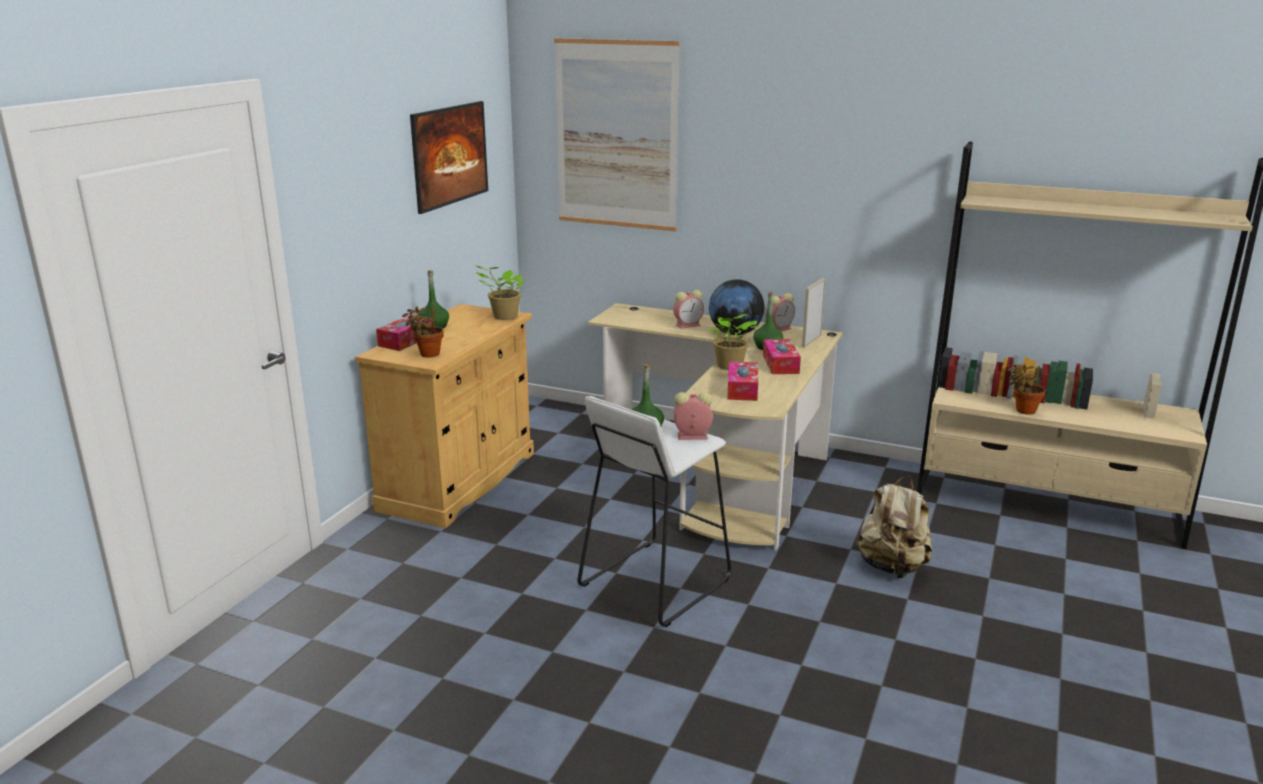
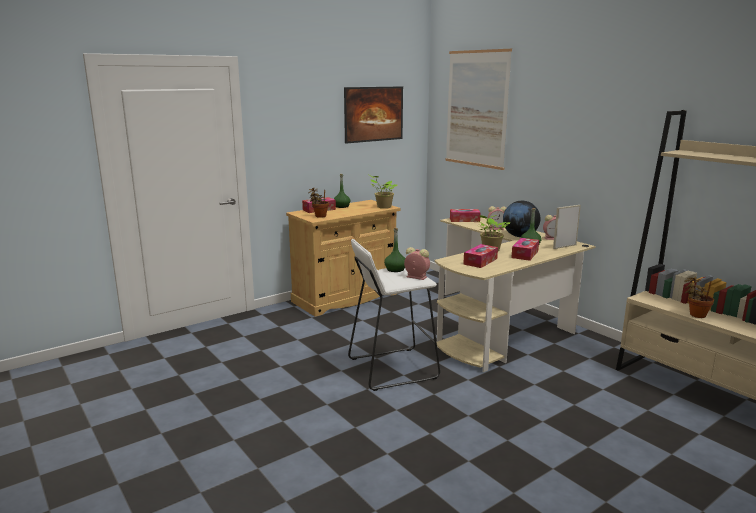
camera: 30 degrees right, 5 degrees down
beige backpack [855,476,933,578] -> none
none -> tissue box [450,209,481,222]

